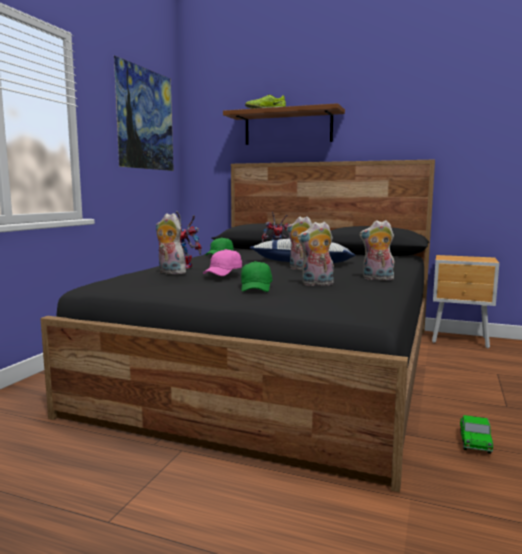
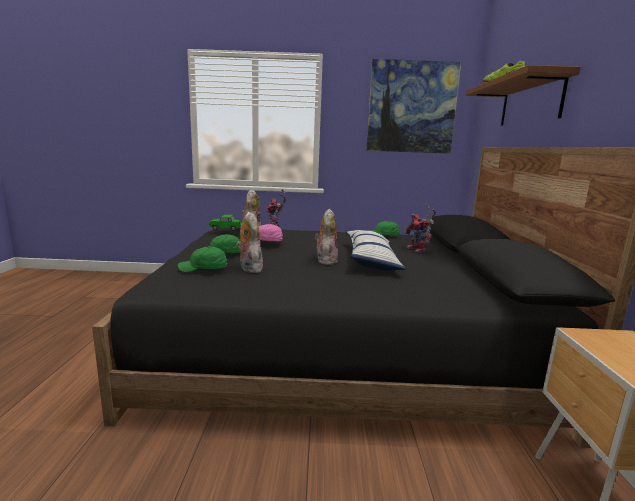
camera: 70 degrees right, 5 degrees up
plush toy [359,220,394,280] -> none
toy car [460,415,493,454] -> toy car moved to [209,214,241,231]
none -> green cap [178,246,227,273]

